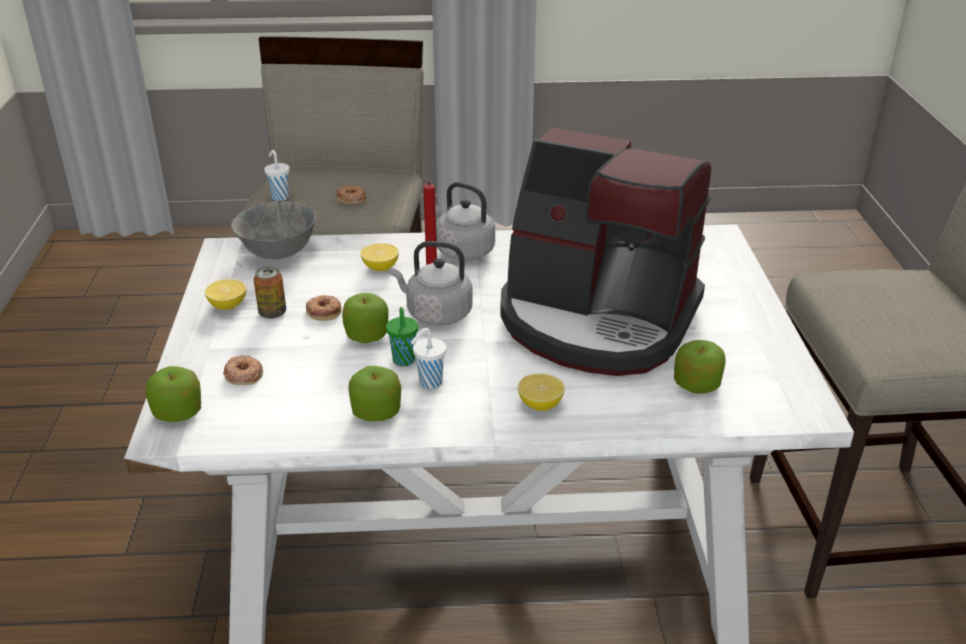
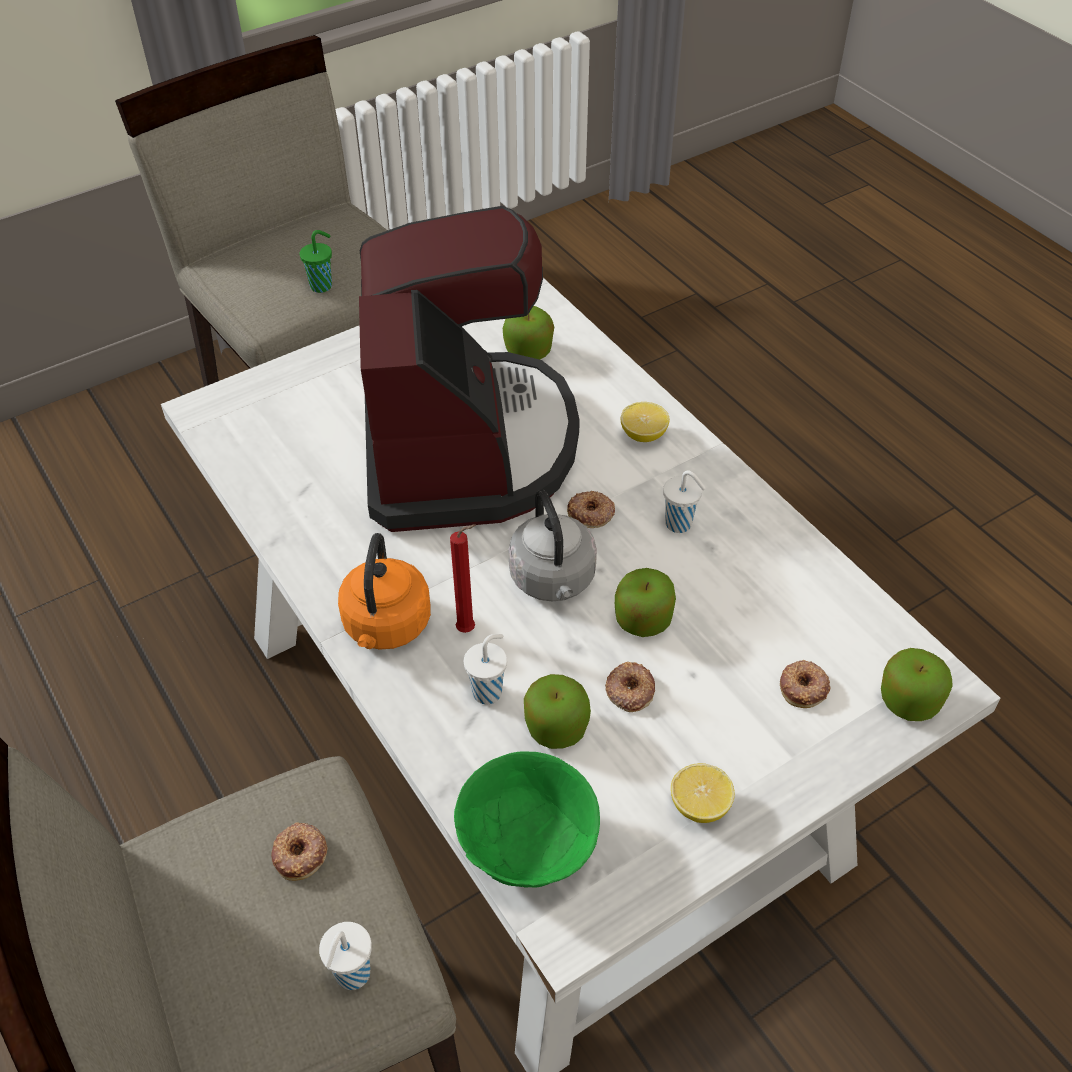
camera: 120 degrees left, 15 degrees up
grey bowl [231,201,316,259] -> green bowl [454,751,600,888]
can [254,266,286,319] -> none
apple [349,366,401,422] -> apple moved to [524,674,591,749]
lemon [360,243,399,271] -> white cup [464,634,507,705]
green cup [386,307,418,366] -> green cup moved to [300,230,332,293]
grey kettle [435,182,495,261] -> orange kettle [338,533,431,650]
none -> donut [567,491,615,528]

